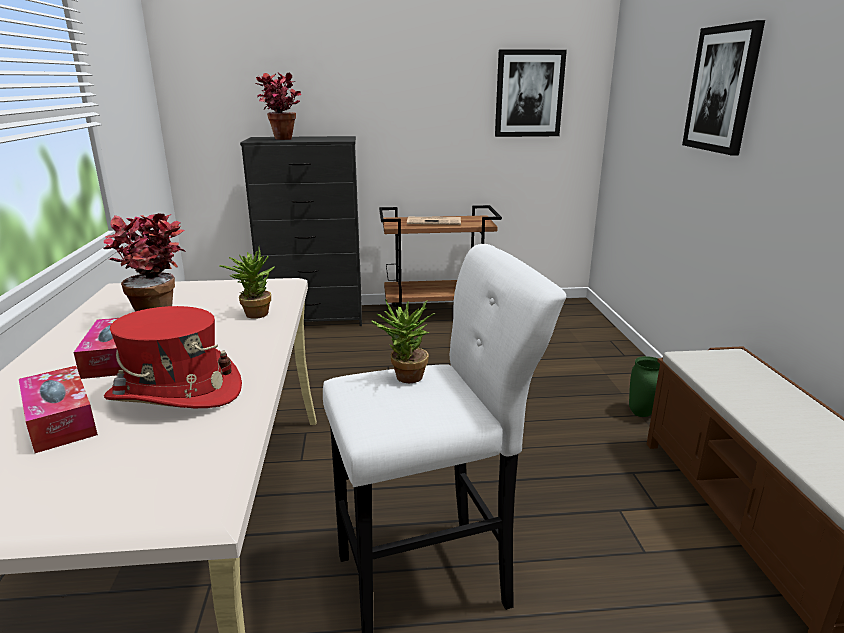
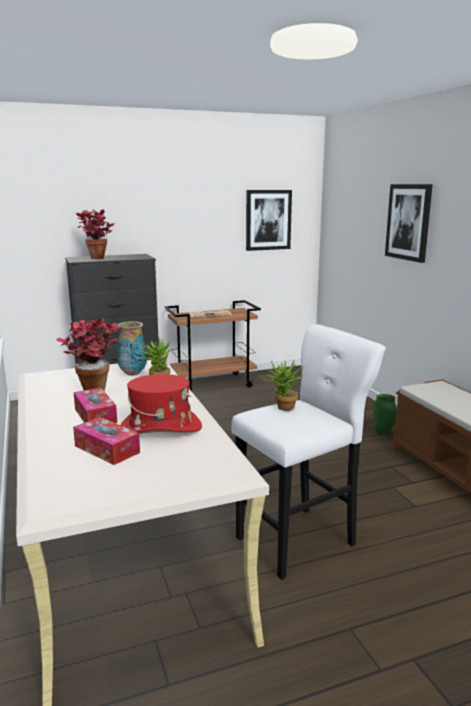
camera: 15 degrees left, 5 degrees down
none -> vase [117,321,147,376]

